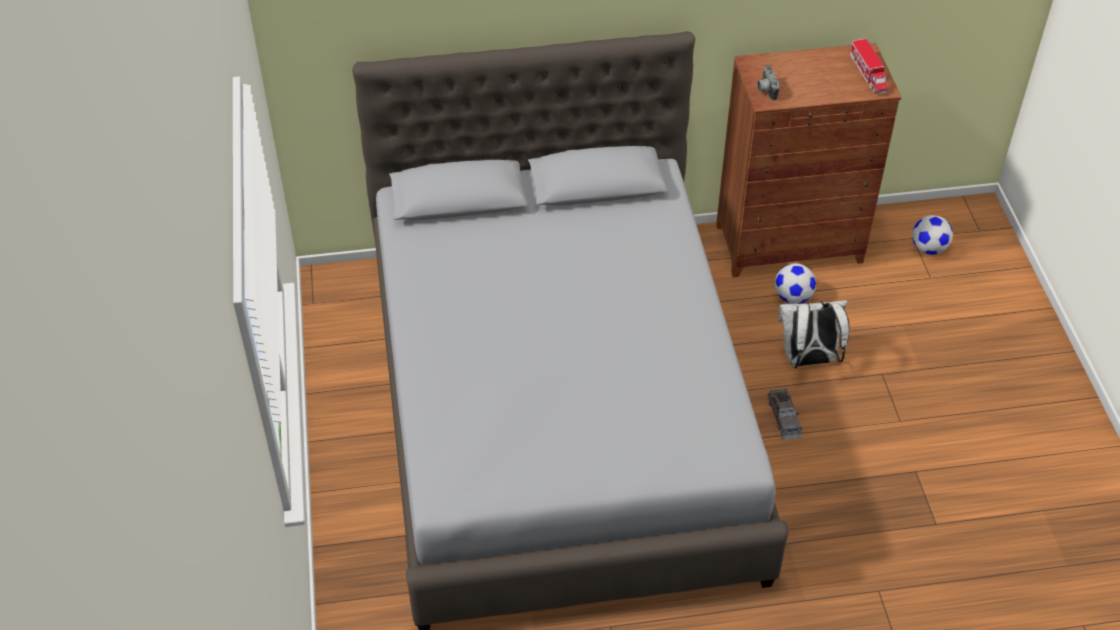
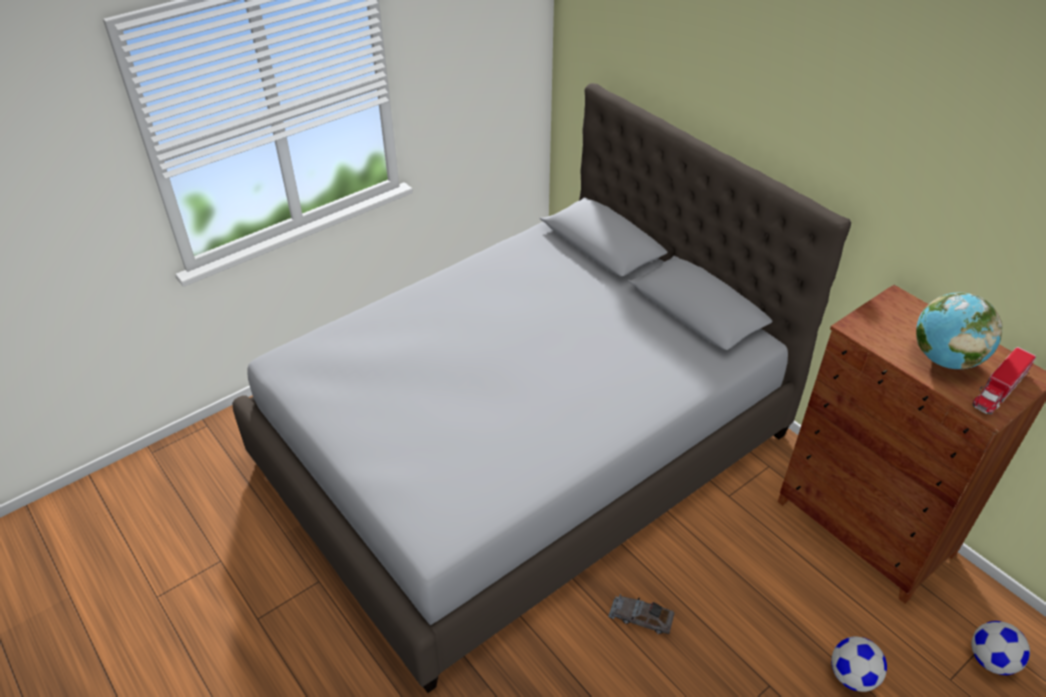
camera: 60 degrees right, 5 degrees down
camera [757,65,780,101] -> none
grey toy car [767,388,802,440] -> grey toy car turned 60 degrees clockwise [608,594,674,634]
football [775,263,816,304] -> football moved to [831,637,887,692]
white backpack [778,299,850,368] -> none
none -> globe [916,292,1003,369]

